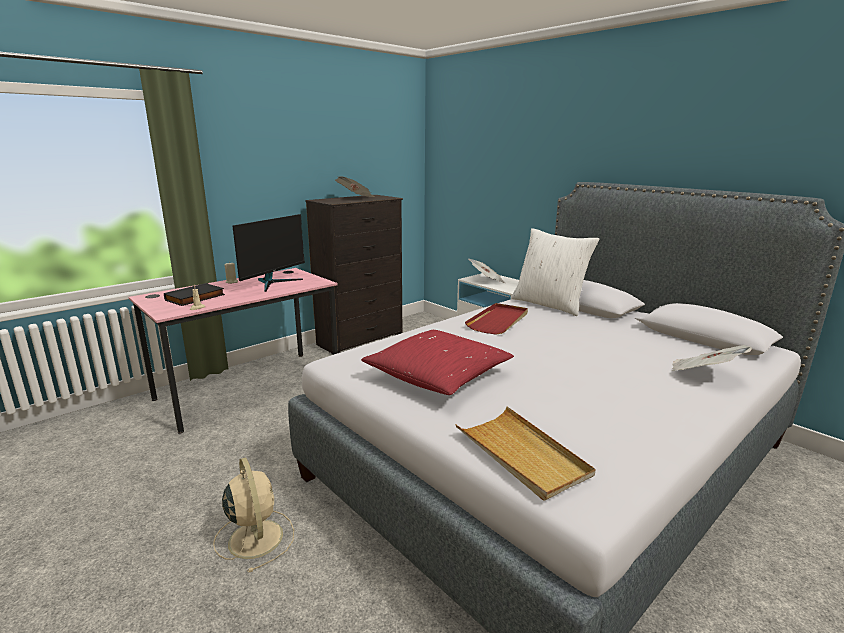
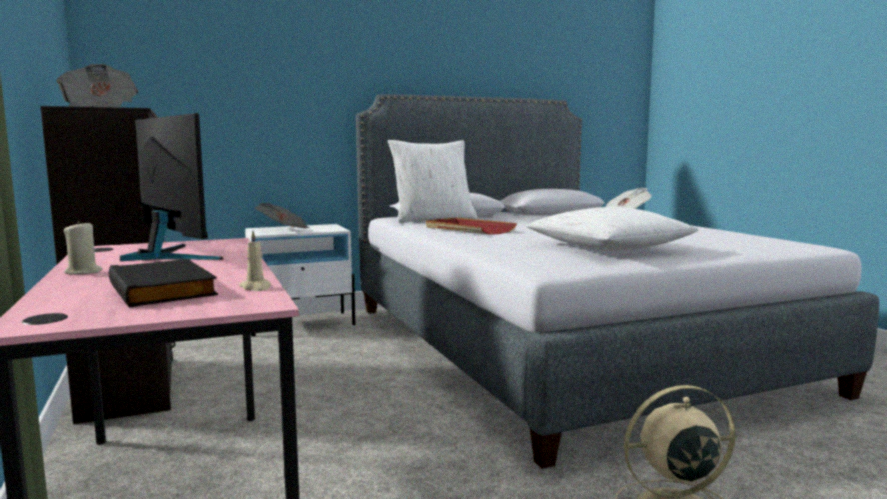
camera: 70 degrees left, 10 degrees down
red pillow [361,330,514,395] -> white pillow [526,207,699,251]
beige tray [455,407,596,501] -> none

